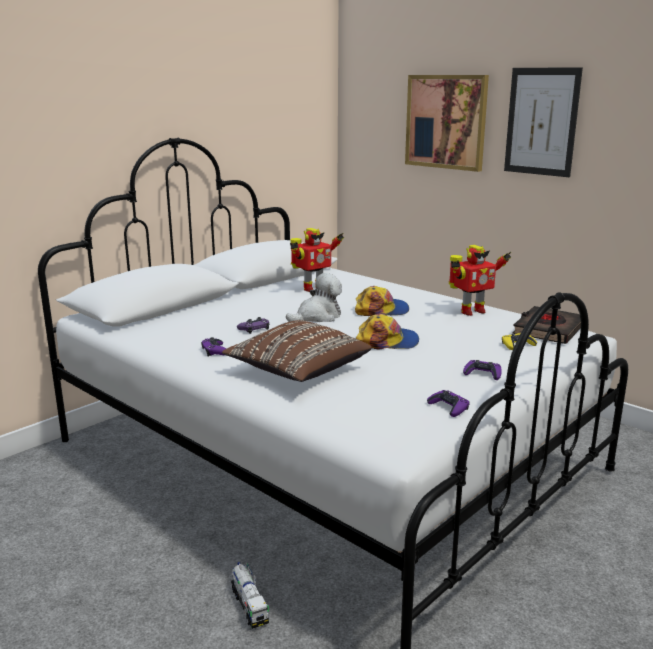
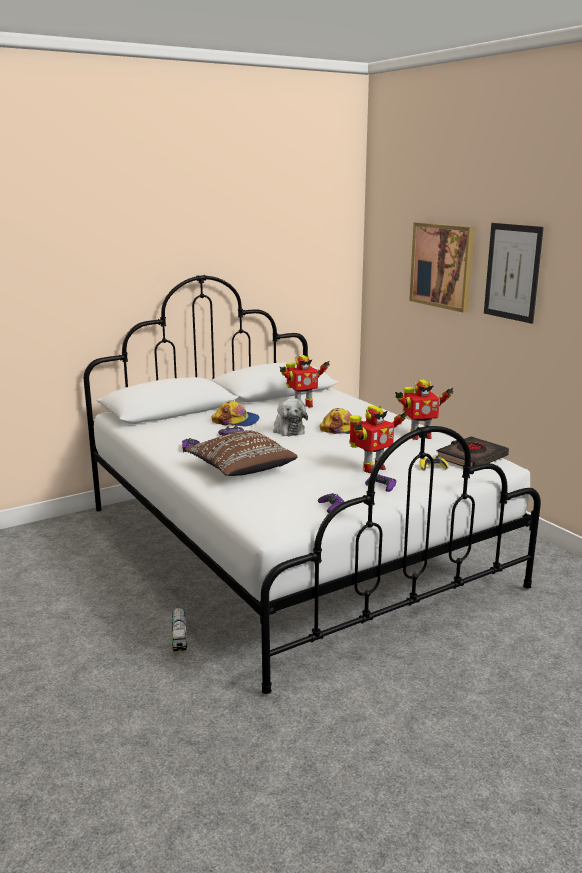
camera: 15 degrees right, 0 degrees up
plush toy [286,273,342,322] -> plush toy turned 90 degrees clockwise [273,398,308,436]
cap [356,314,419,350] -> cap moved to [212,400,260,426]
none -> toy robot [349,405,407,473]

